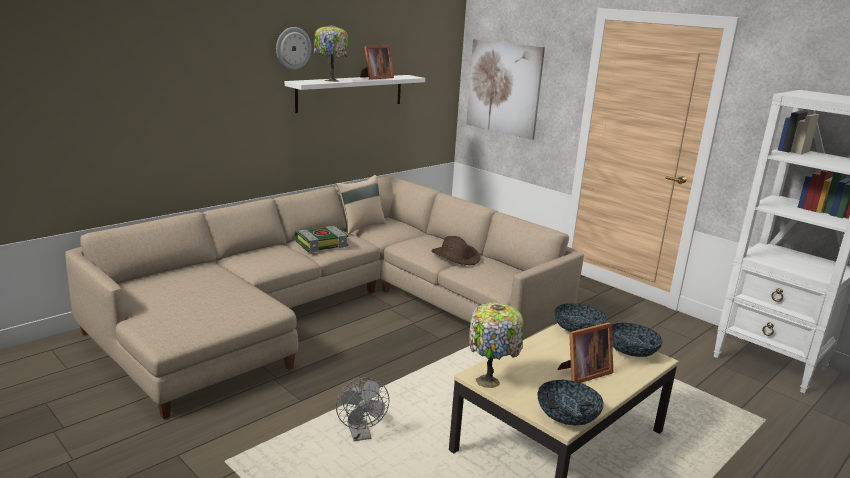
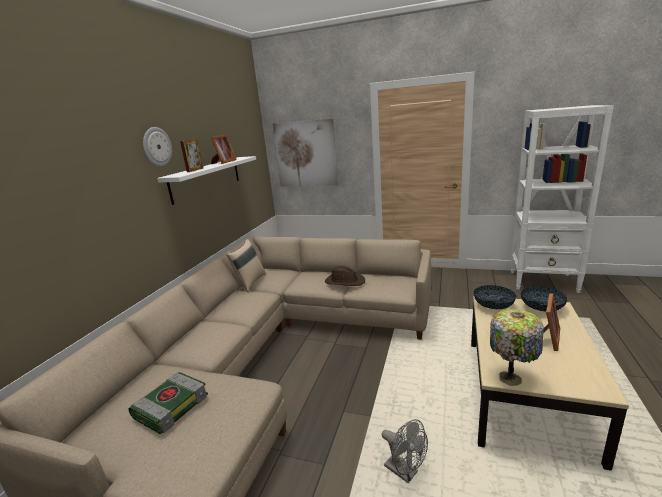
camera: 25 degrees left, 0 degrees up
book [294,226,348,253] -> book moved to [128,372,208,434]
table lamp [314,25,348,82] -> picture frame [180,139,203,172]
bowl [537,380,604,425] -> none

